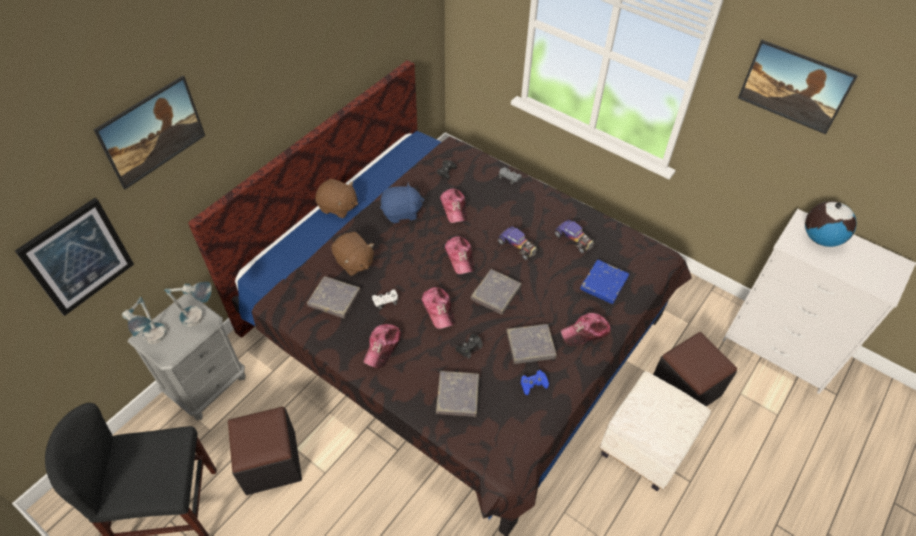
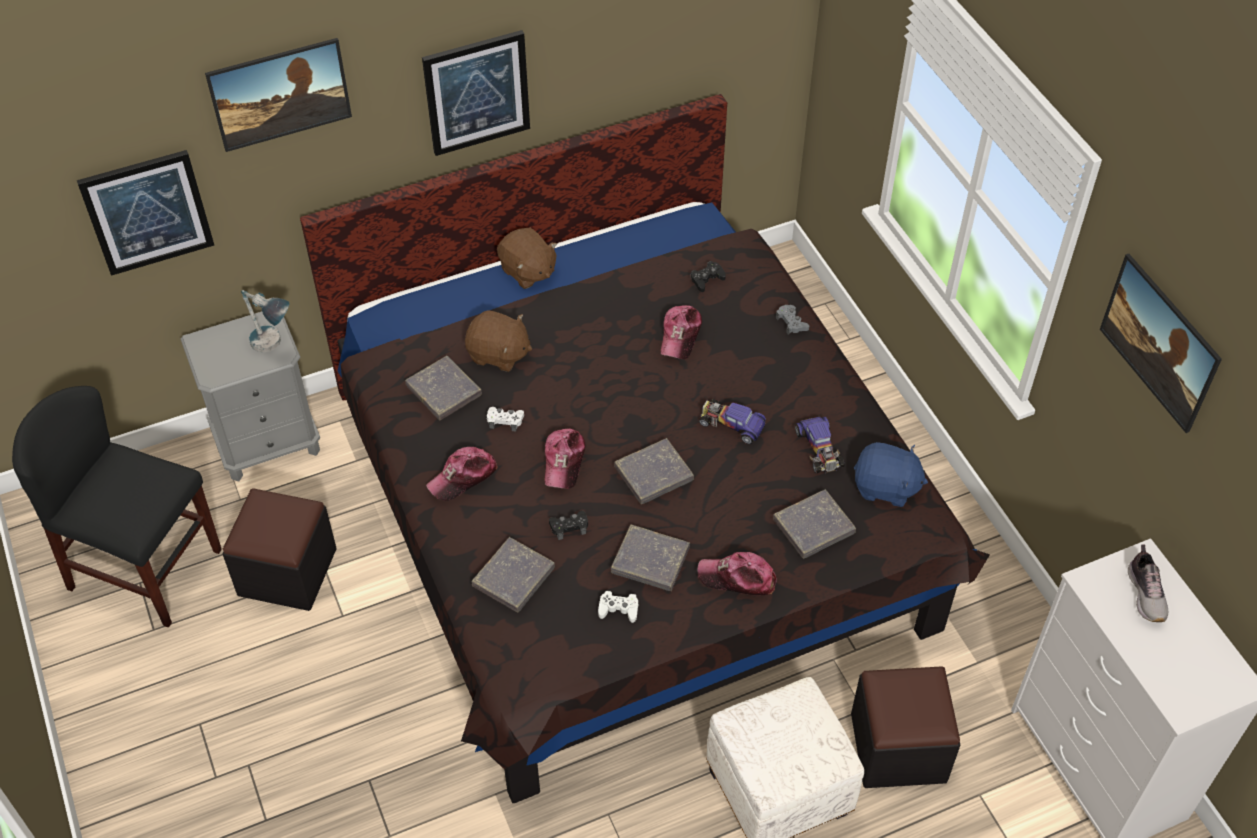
camera: 30 degrees right, 0 degrees up
table lamp [122,297,167,344] -> none
brown plush toy [331,232,374,276] -> brown plush toy turned 60 degrees counterclockwise [465,310,532,372]
blue plush toy [380,182,424,223] -> blue plush toy moved to [854,442,928,507]
cap [445,236,475,274] -> none
toy car [498,226,539,260] -> toy car turned 135 degrees clockwise [699,399,766,444]
blue game controller [521,370,549,395] -> white game controller [598,591,639,623]
blue book [580,260,629,304] -> grey book [773,489,856,559]
globe [805,201,857,247] -> shoe [1128,544,1168,622]
none -> picture [422,30,530,156]

